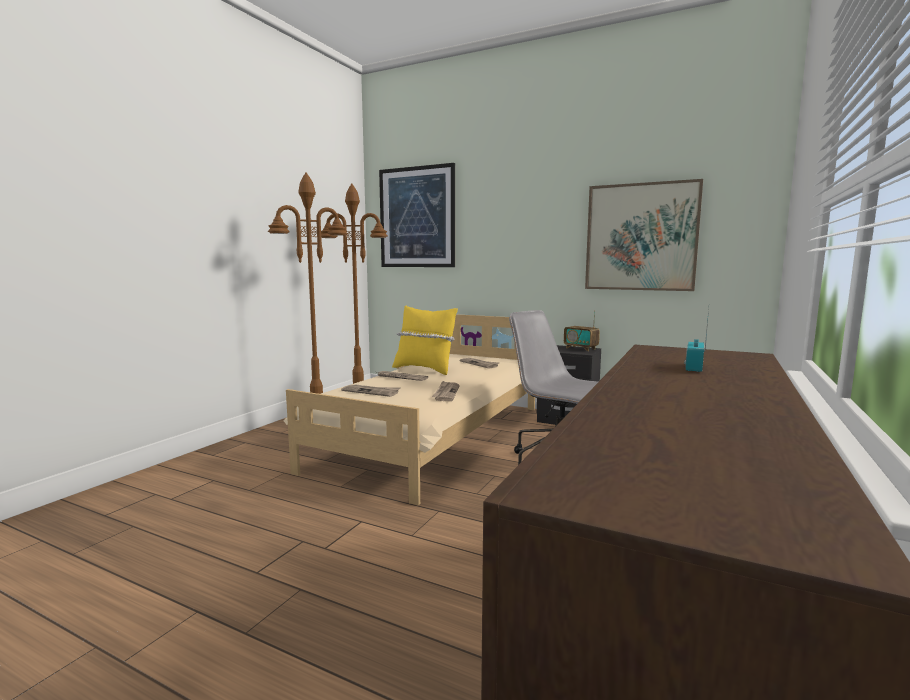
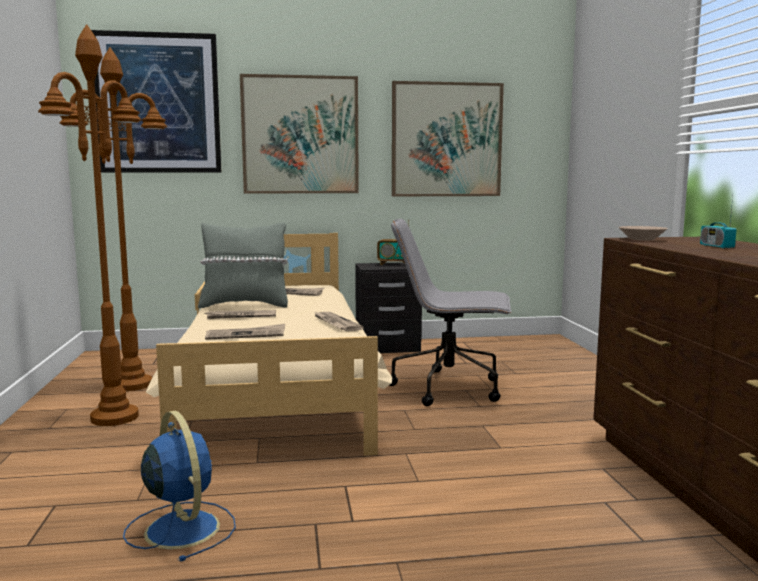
camera: 35 degrees left, 0 degrees up
yellow pillow [392,305,458,375] -> grey pillow [198,223,288,308]
none -> blue fan [123,411,236,561]
none -> picture [240,74,359,194]
none -> beige bowl [619,226,668,241]

